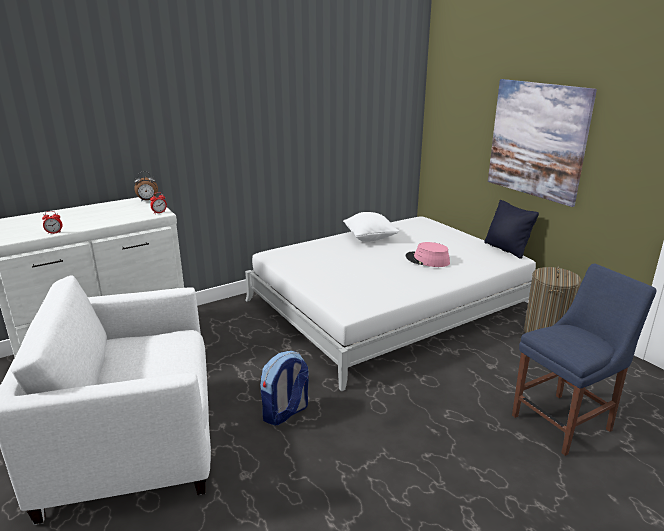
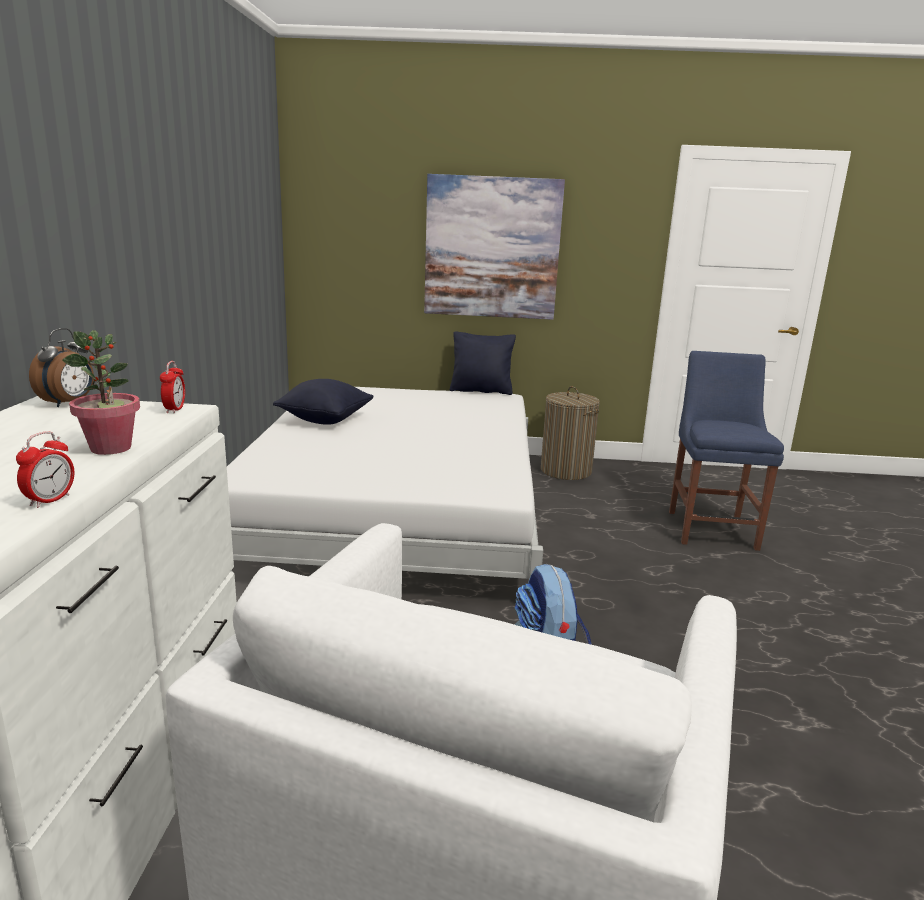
camera: 55 degrees left, 5 degrees down
white pillow [343,212,399,242] -> black pillow [273,379,374,425]
pink hat [406,242,450,267] -> none
none -> potted plant [62,330,140,455]

